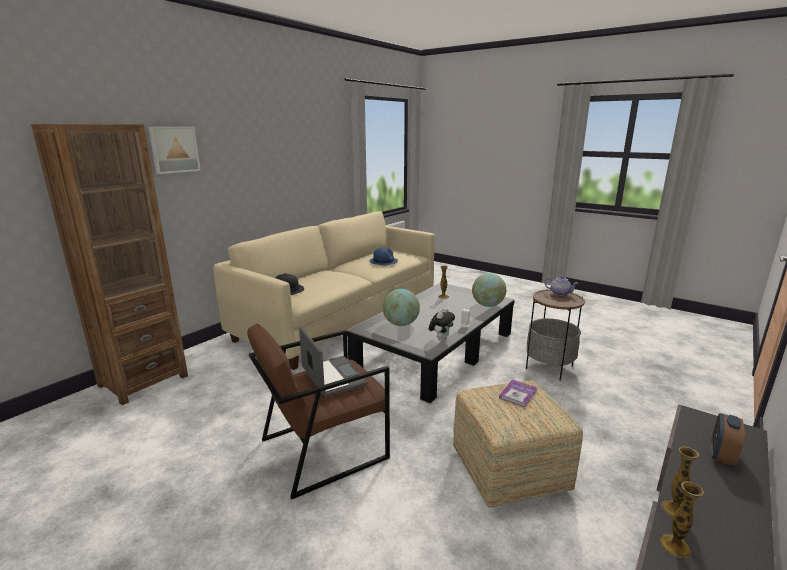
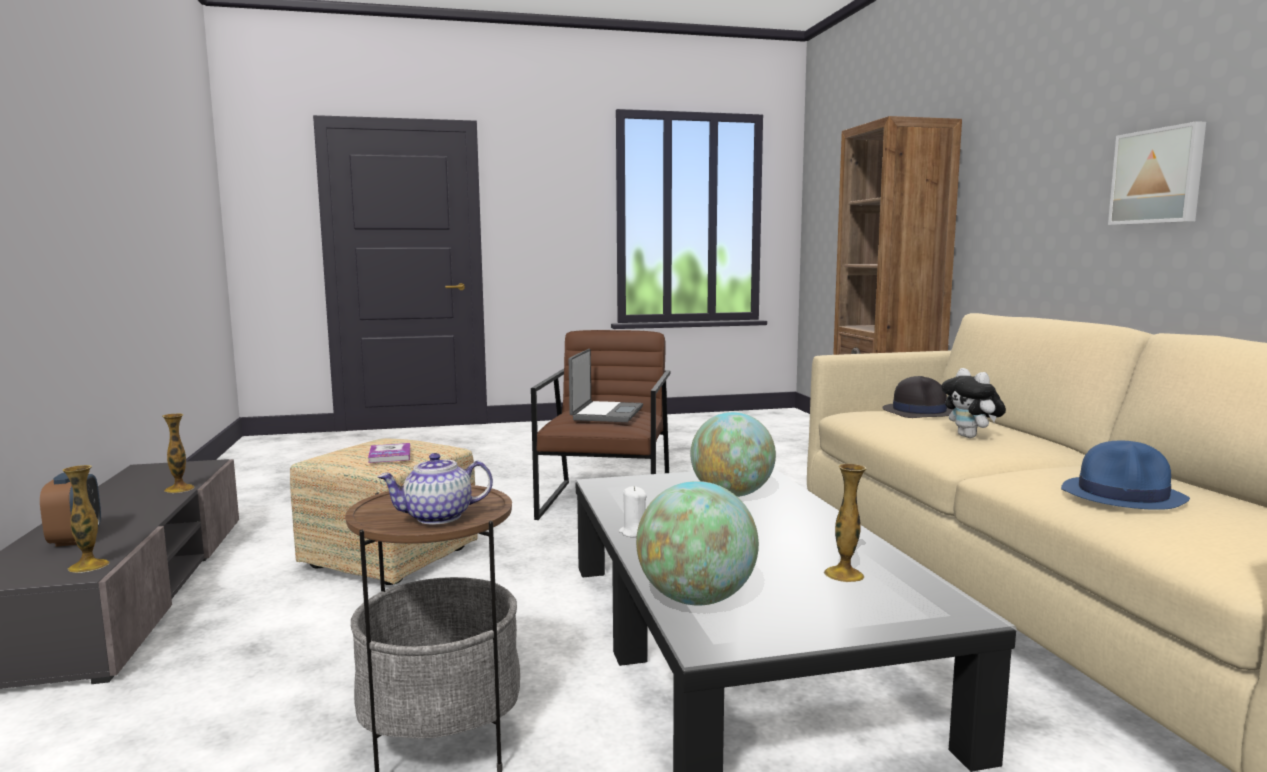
camera: 130 degrees right, 10 degrees down
picture [148,127,201,174] -> picture moved to [1108,121,1206,225]
laptop [299,327,368,397] -> laptop turned 90 degrees counterclockwise [569,349,643,422]
plush toy [429,308,455,342] -> plush toy moved to [941,368,1006,438]
vase [660,481,704,558] -> vase moved to [62,465,109,573]

